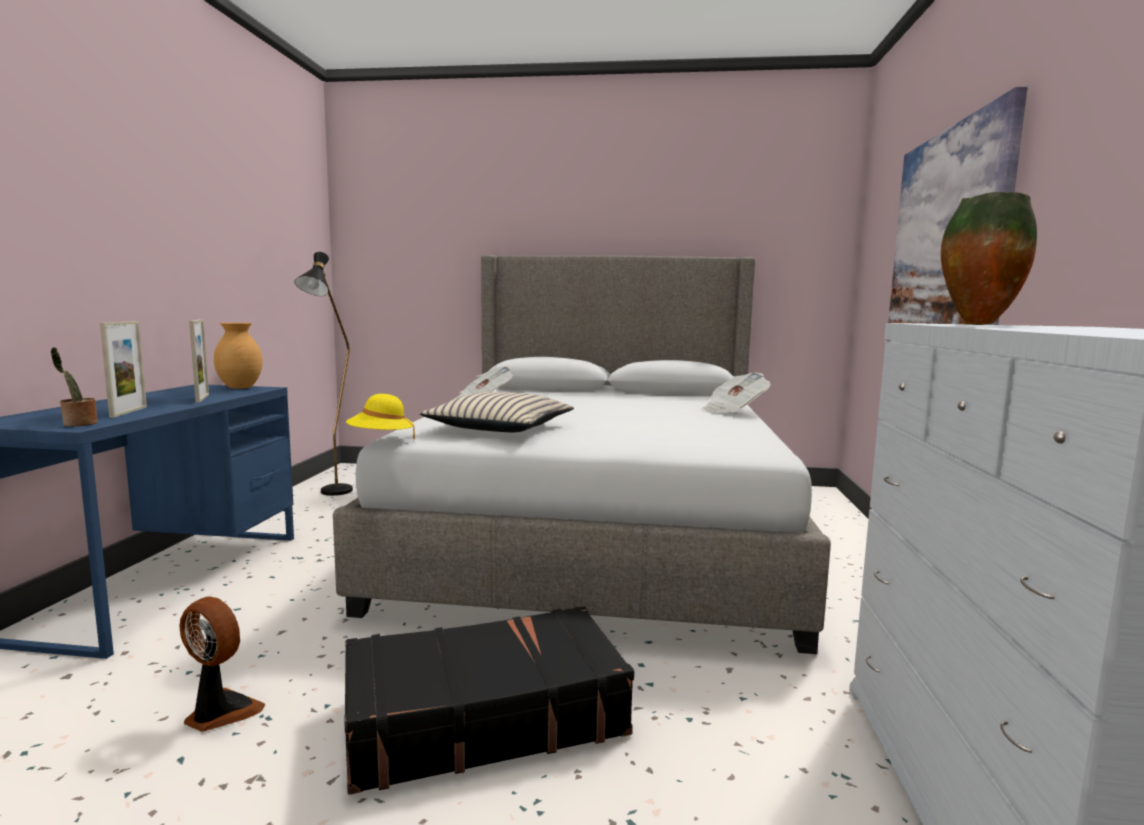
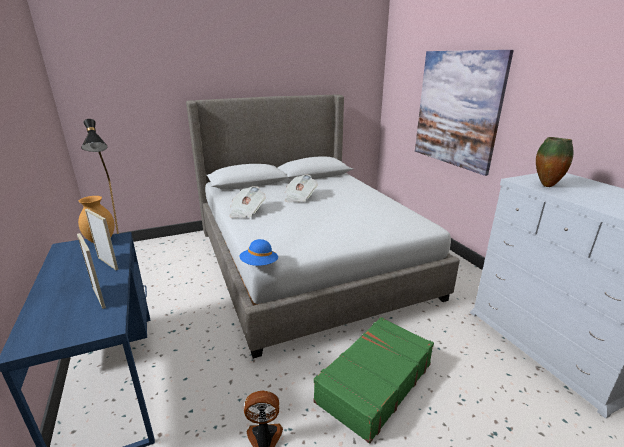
camera: 30 degrees left, 15 degrees up
potted plant [51,347,98,426] -> none
black suitcase [344,606,634,795] -> green suitcase [313,317,434,444]
yellow hat [346,394,415,440] -> blue hat [239,239,278,266]
beige pillow [420,391,574,432] -> none
newspaper [701,373,771,413] -> newspaper moved to [285,174,317,203]

